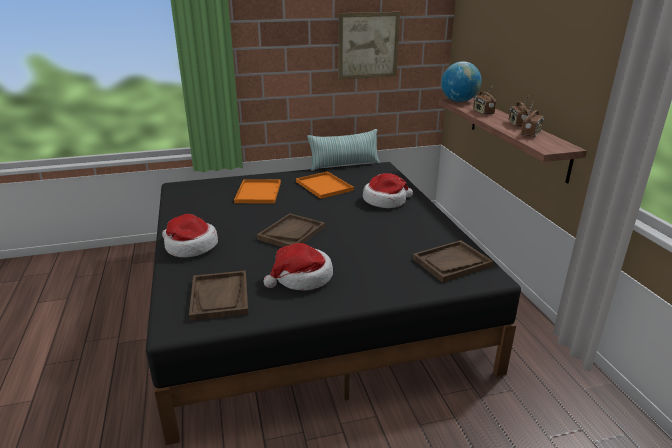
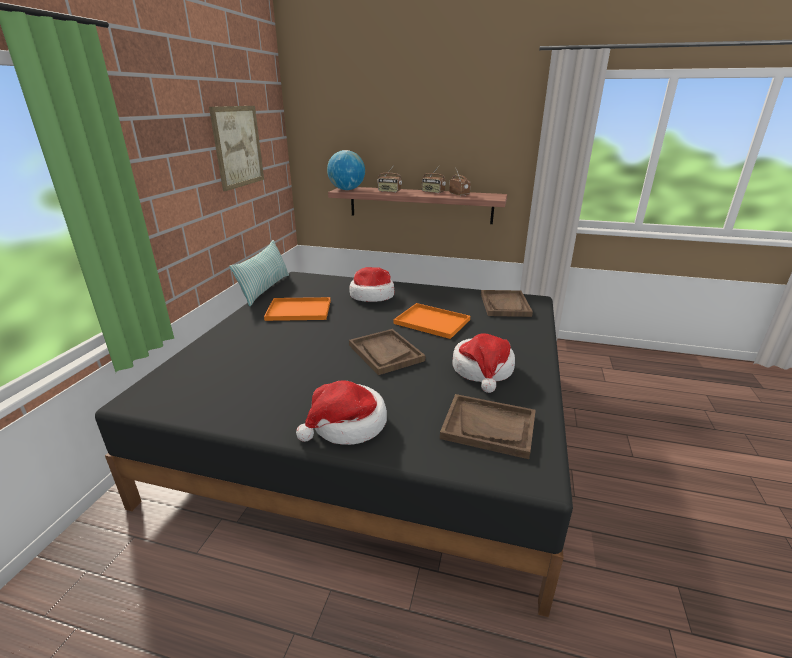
camera: 60 degrees left, 0 degrees up
orange tray [234,179,281,204] -> orange tray moved to [394,303,470,339]

